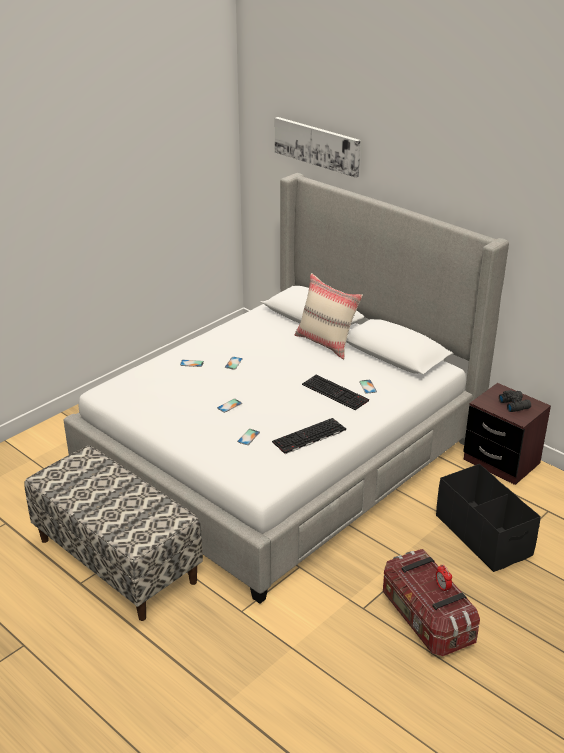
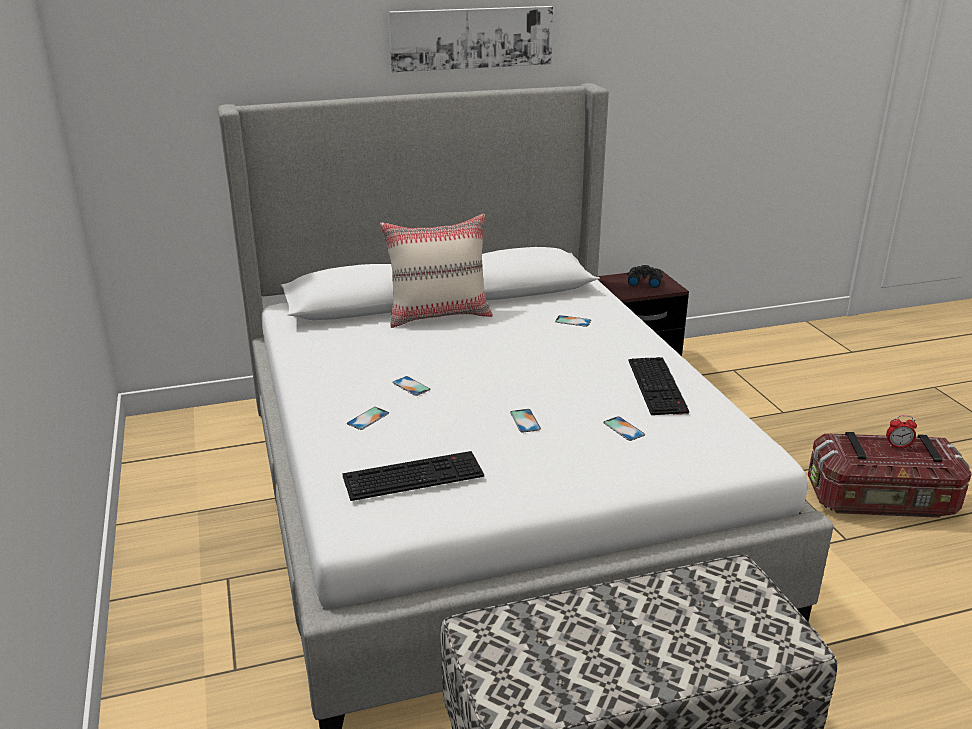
camera: 60 degrees left, 5 degrees down
picture [275,117,361,178] -> picture moved to [388,6,553,72]
keyboard [302,375,369,410] -> keyboard moved to [342,451,484,501]
black storage box [436,464,541,572] -> none

